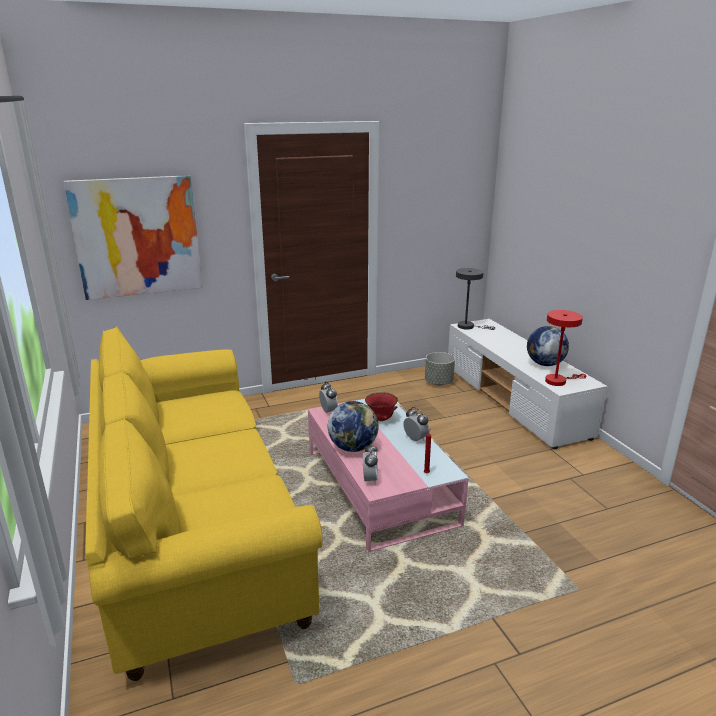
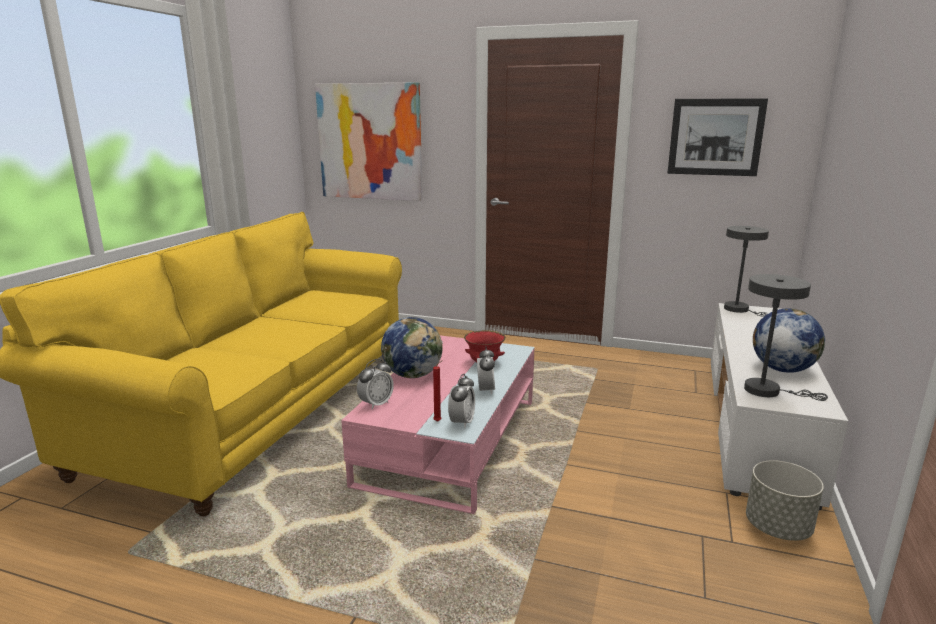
camera: 40 degrees right, 5 degrees down
alarm clock [319,381,338,413] -> alarm clock moved to [448,374,475,428]
grey planter [425,352,455,385] -> grey planter moved to [746,460,824,541]
red table lamp [545,310,587,386] -> grey table lamp [744,274,828,401]
none -> picture [668,98,768,176]

